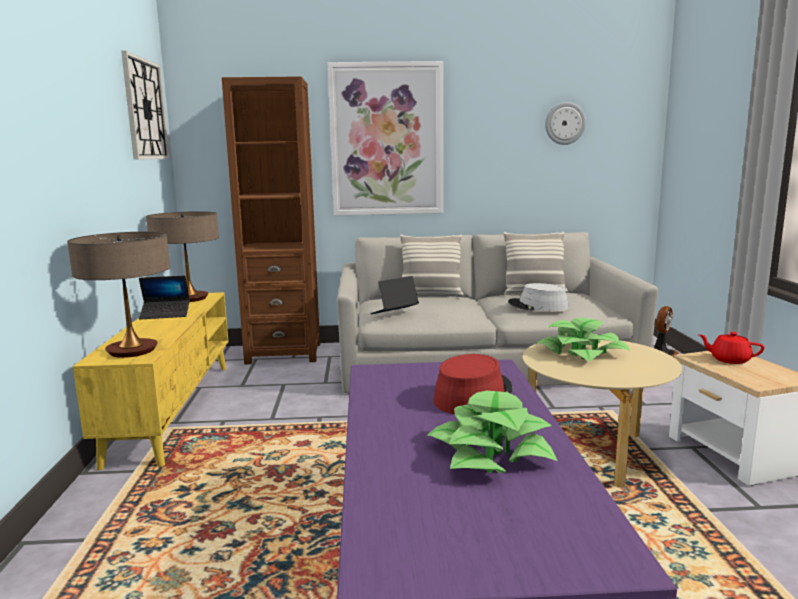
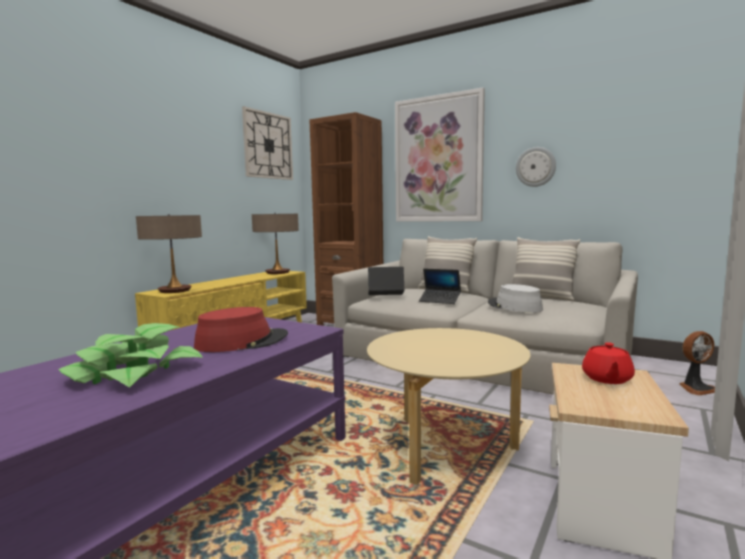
camera: 35 degrees right, 5 degrees down
laptop [139,276,190,319] -> laptop moved to [419,269,461,304]
potted plant [536,318,630,362] -> none
wall clock [545,102,586,145] -> wall clock moved to [516,147,556,187]
red teapot [698,332,764,364] -> red teapot turned 135 degrees counterclockwise [582,342,635,384]

